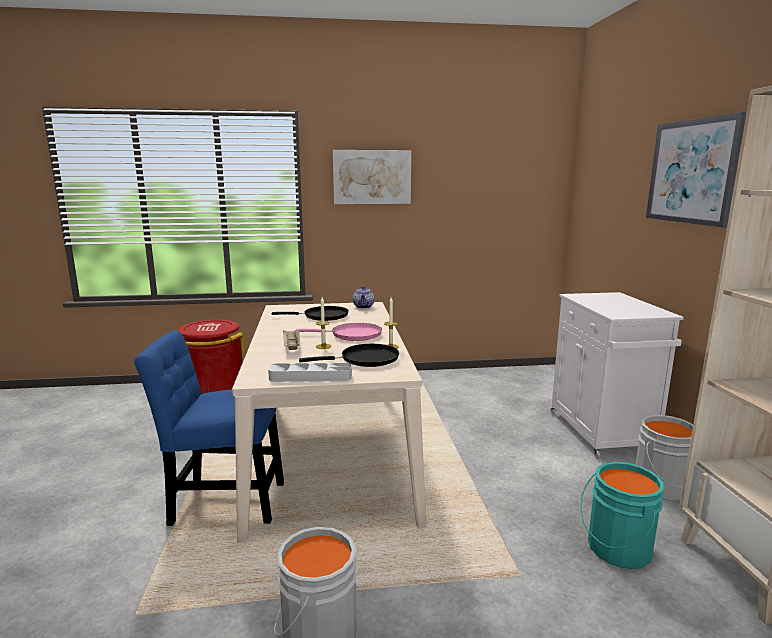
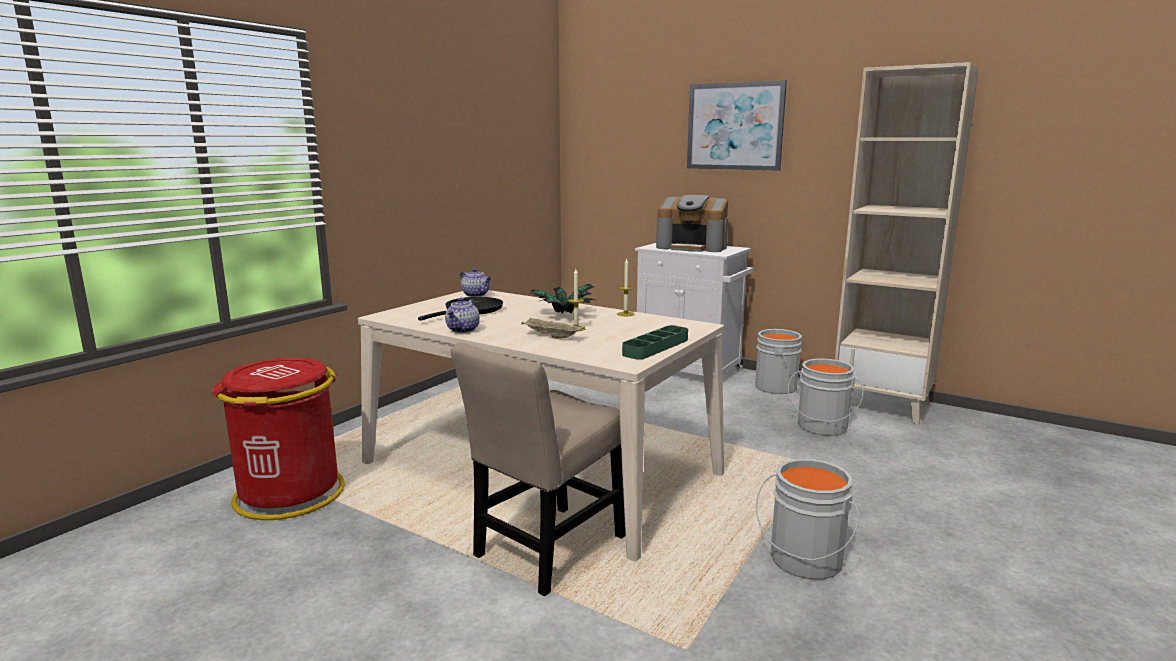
camera: 50 degrees left, 0 degrees up
blue chair [134,330,284,526] -> beige chair [451,343,626,596]
grey tray [268,363,352,382] -> green tray [622,325,688,360]
pink frying pan [296,323,382,341] -> potted plant [531,284,594,313]
black frying pan [299,344,399,367] -> none
picture [333,150,411,204] -> none
turquoise bucket [581,462,665,569] -> grey bucket [788,358,863,436]
none -> teapot [445,298,480,333]
none -> coffee machine [656,195,728,252]

